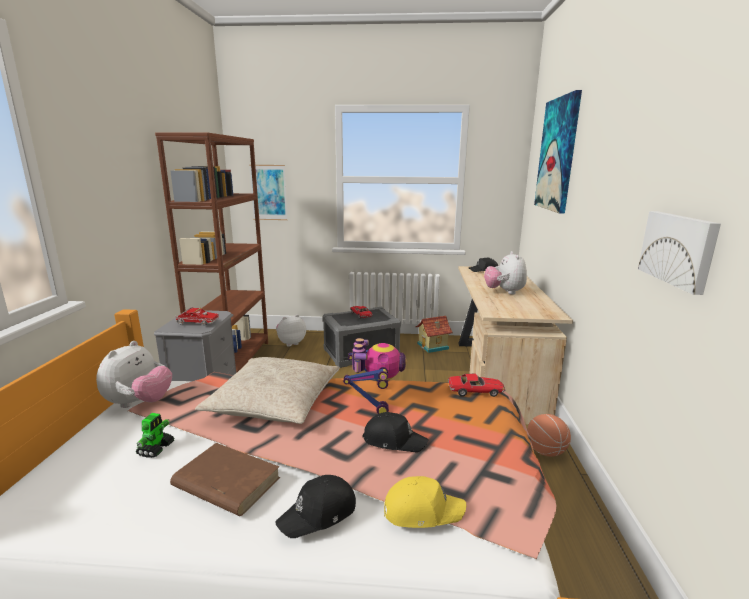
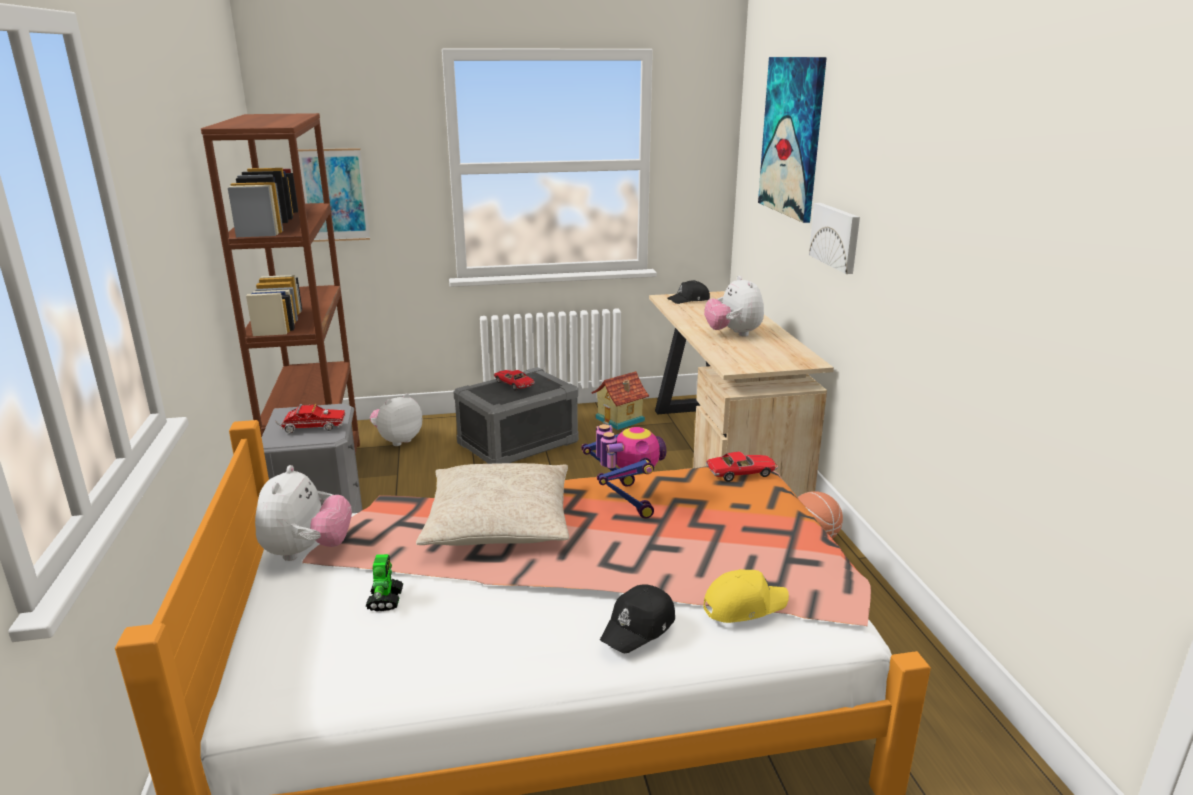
camera: 15 degrees left, 5 degrees up
brown book [170,443,280,516] -> none
black cap [362,412,429,452] -> none
picture [638,211,721,295] -> picture moved to [809,203,860,274]

